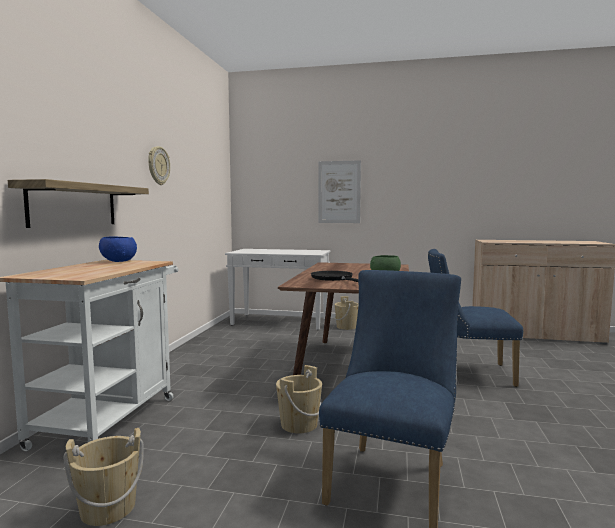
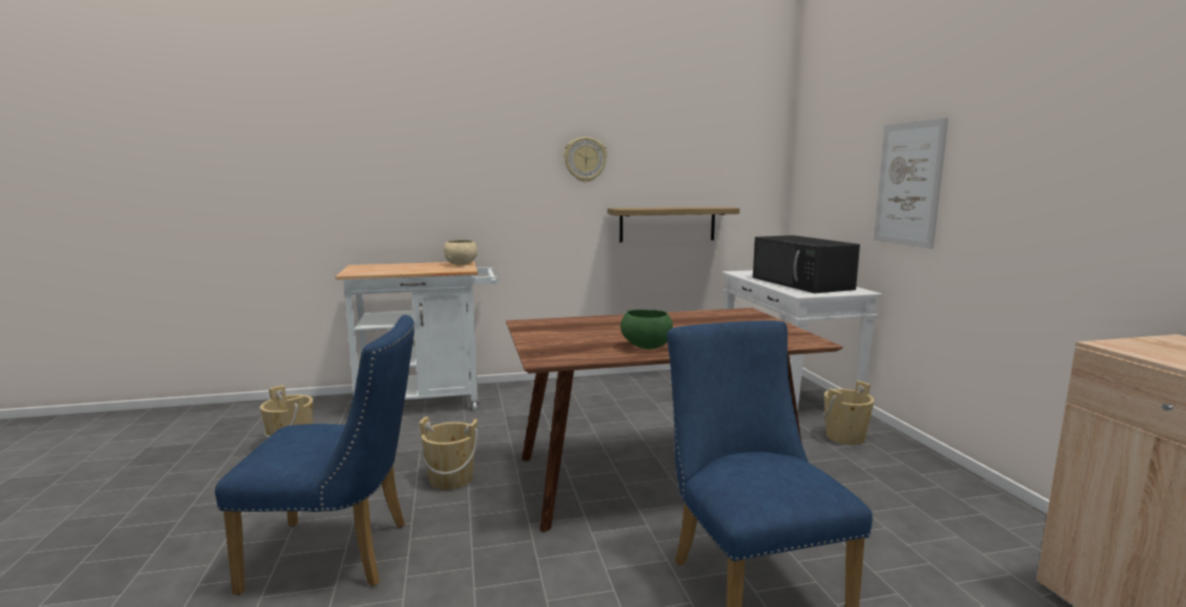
camera: 65 degrees right, 5 degrees up
shelf [8,179,149,228] -> shelf moved to [608,207,740,242]
blue bowl [99,236,137,262] -> beige bowl [443,240,478,265]
black frying pan [311,271,358,282] -> none
none -> black microwave [753,235,860,293]

